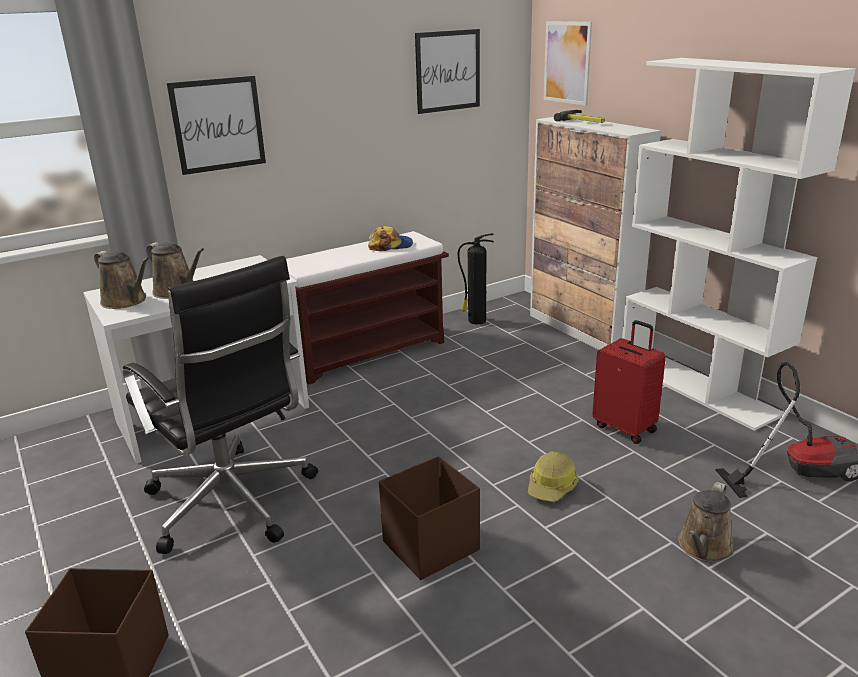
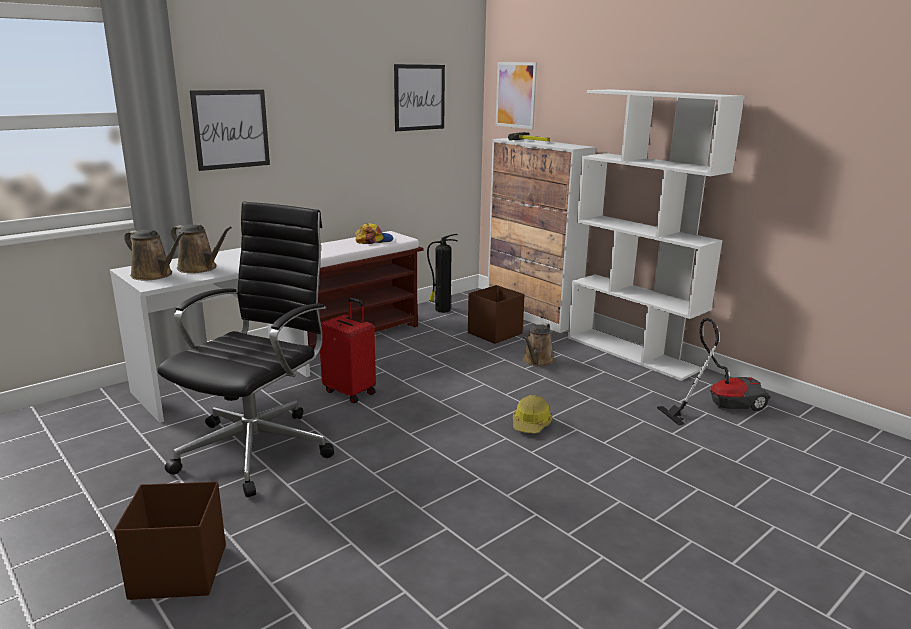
camera: 10 degrees left, 5 degrees down
black office chair [123,256,318,554] -> black office chair turned 105 degrees counterclockwise [157,202,334,497]
brown storage box [379,456,480,580] -> brown storage box moved to [468,285,525,344]
red suitcase [592,320,666,444] -> red suitcase moved to [320,298,376,403]
brown watering can [678,482,734,563] -> brown watering can moved to [523,323,555,367]

